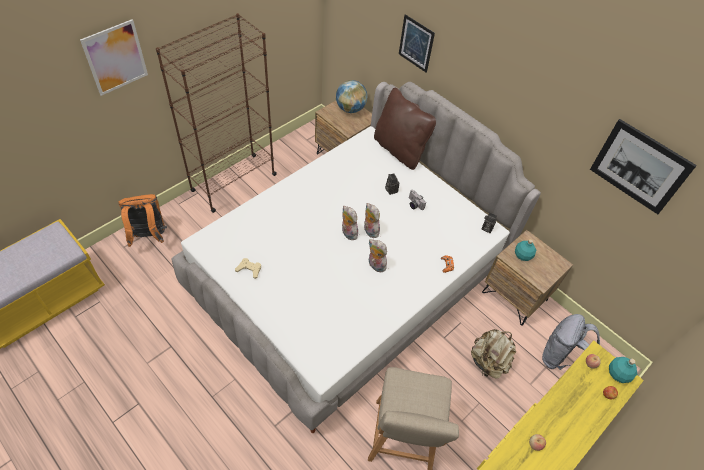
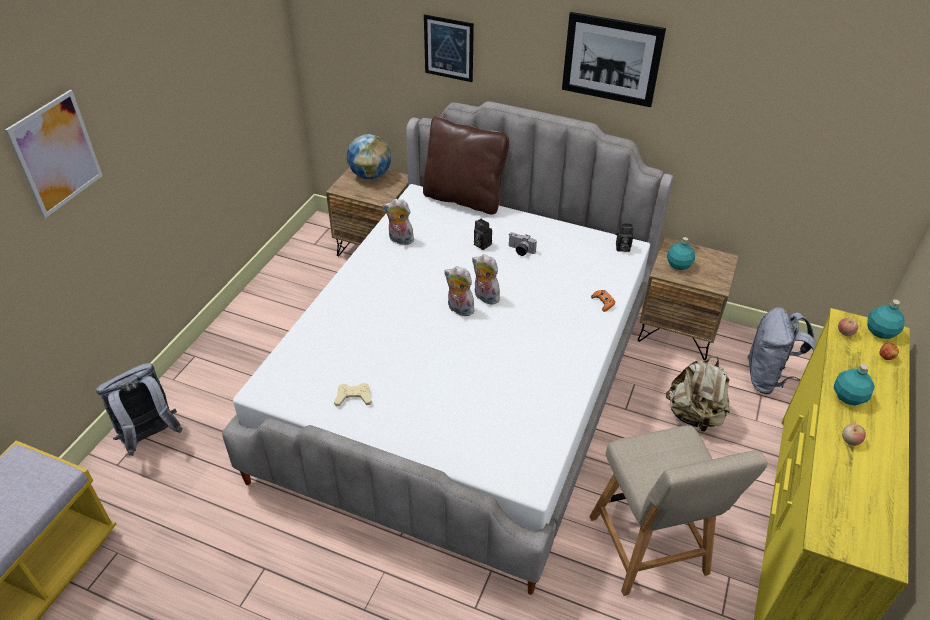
camera: 20 degrees left, 10 degrees down
orange backpack [118,194,167,247] -> grey backpack [96,363,183,456]
brown bookcase [156,13,277,213] -> none
plush toy [369,239,387,272] -> plush toy moved to [383,199,414,245]
picture [590,119,697,214] -> picture moved to [562,12,666,107]
none -> turquoise bottle [834,364,875,406]

